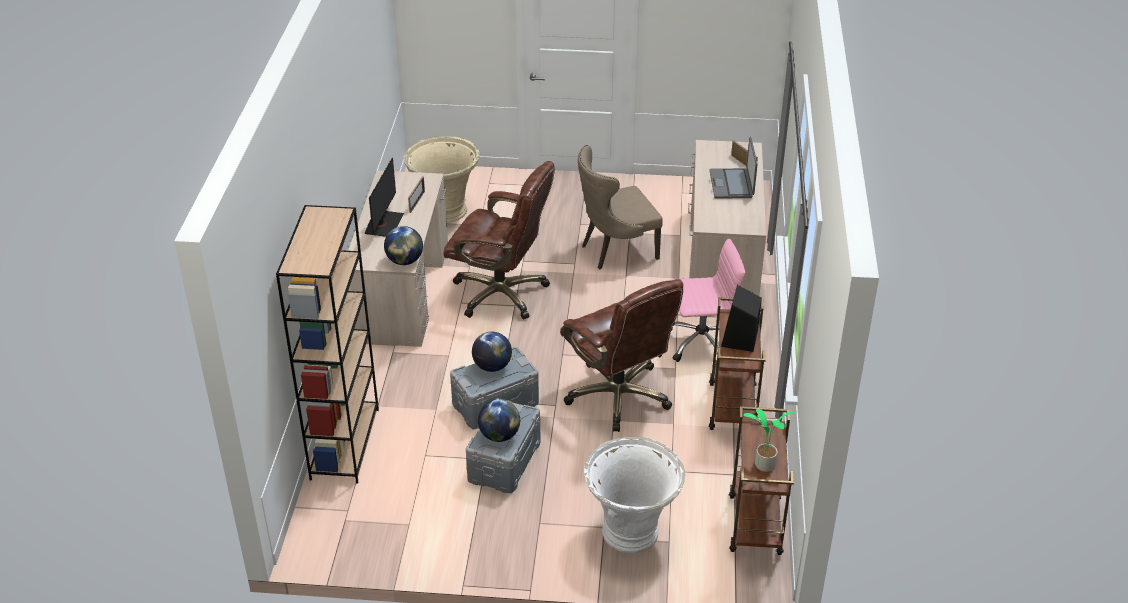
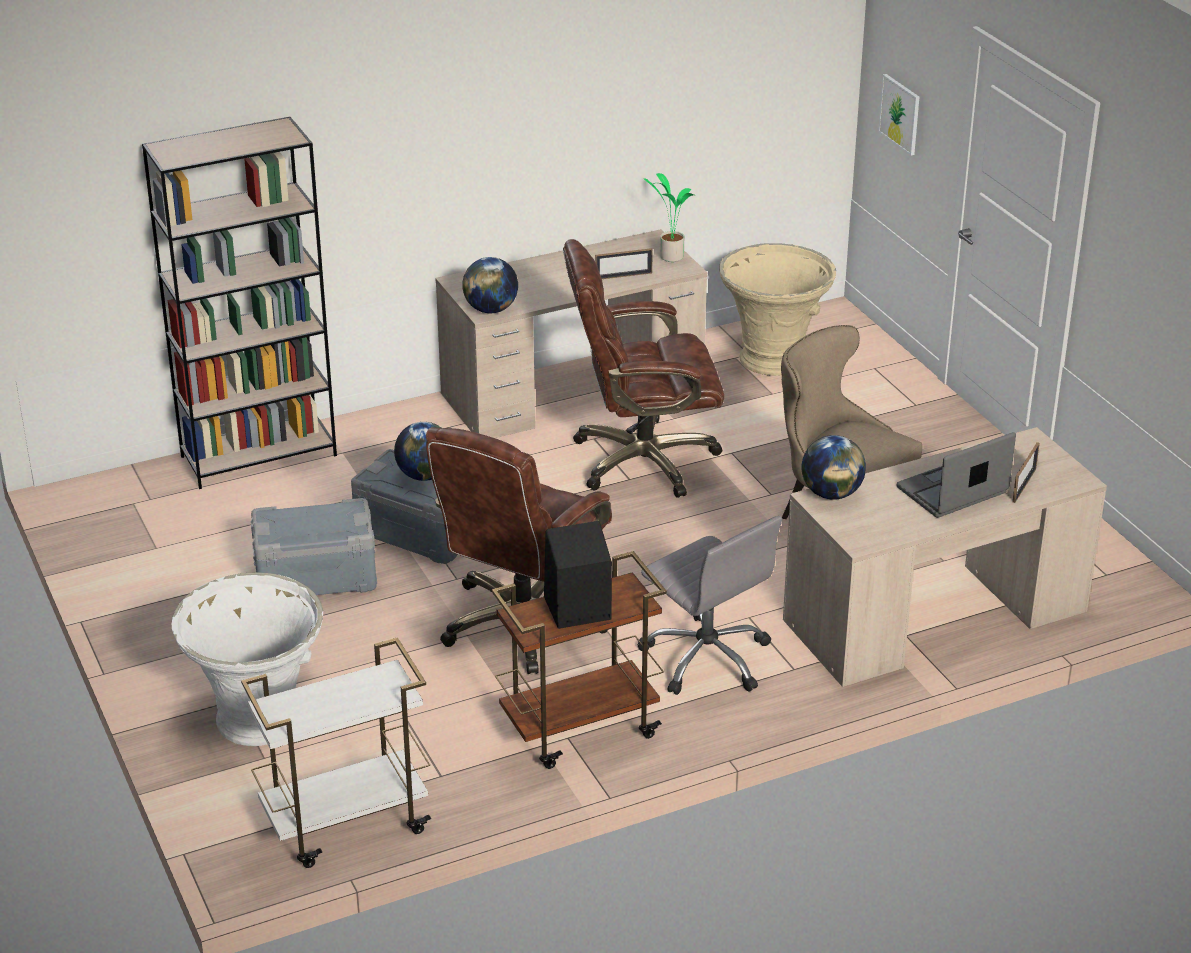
camera: 60 degrees right, 5 degrees down
monitor [365,158,404,237] -> none
brown office chair [443,161,555,319] -> brown office chair turned 90 degrees clockwise [563,239,724,498]
globe [478,399,520,442] -> globe moved to [802,435,866,500]
pink office chair [670,239,745,362] -> grey office chair [637,516,782,695]
brown cart [728,406,794,555] -> white cart [241,637,431,868]
potted plant [743,409,798,472] -> potted plant moved to [644,173,696,262]
none -> picture [878,74,919,156]

